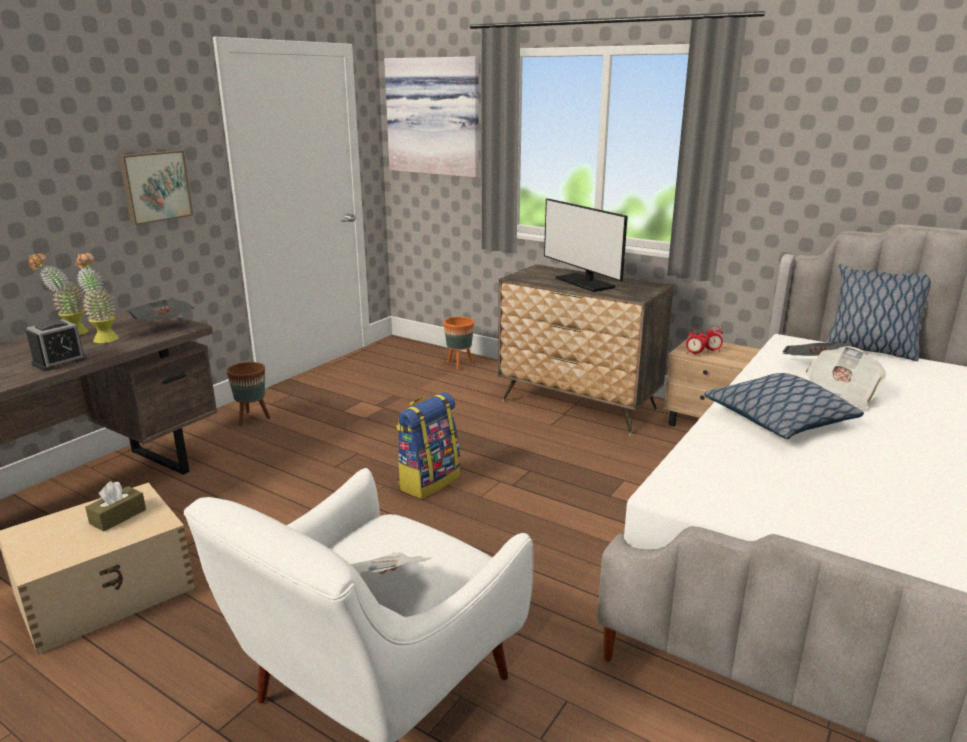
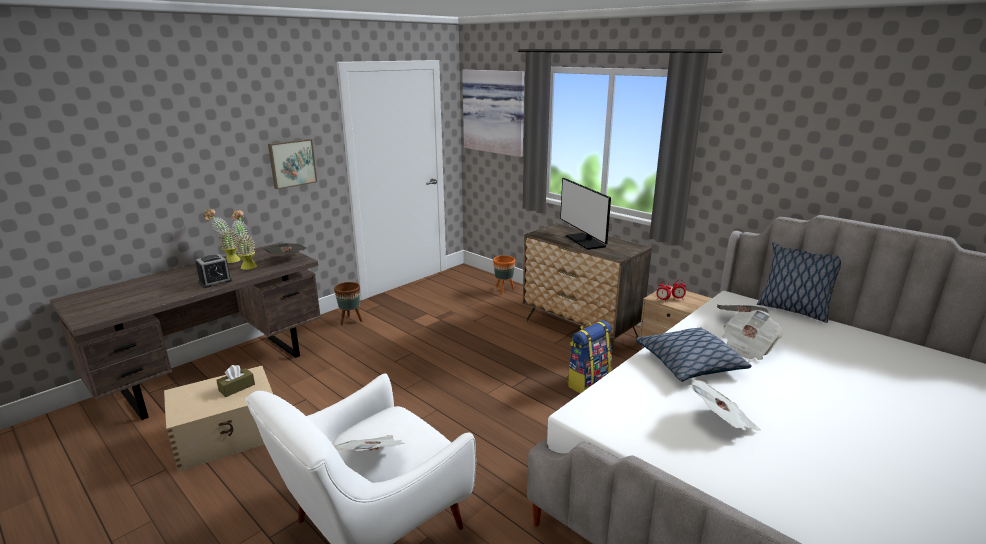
camera: 10 degrees right, 0 degrees up
backpack [396,392,460,499] -> backpack moved to [566,320,612,393]
none -> newspaper [689,380,761,431]

